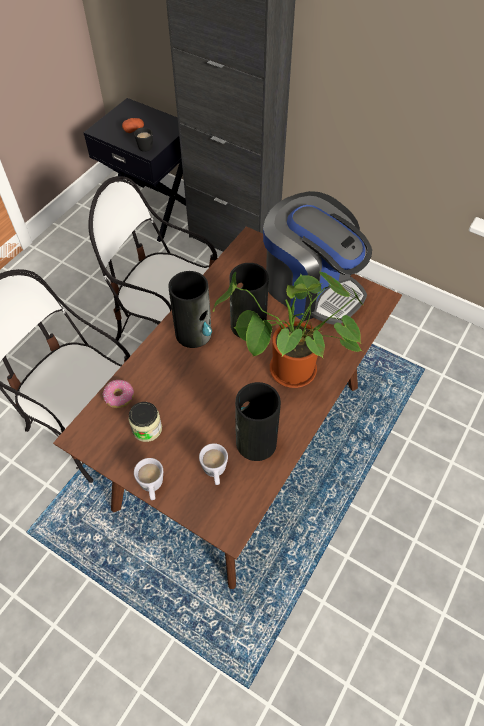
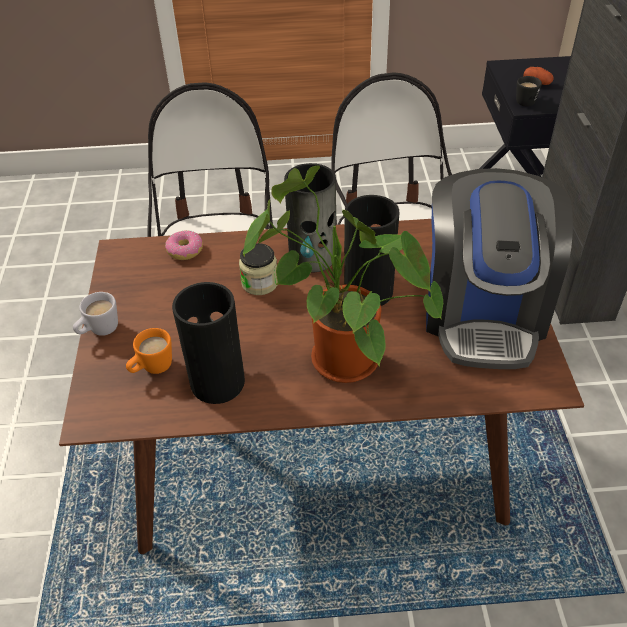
camera: 55 degrees right, 10 degrees down
jar [129,402,162,442] -> jar moved to [239,243,278,295]
white mug [199,443,228,485] -> orange mug [126,328,172,374]

